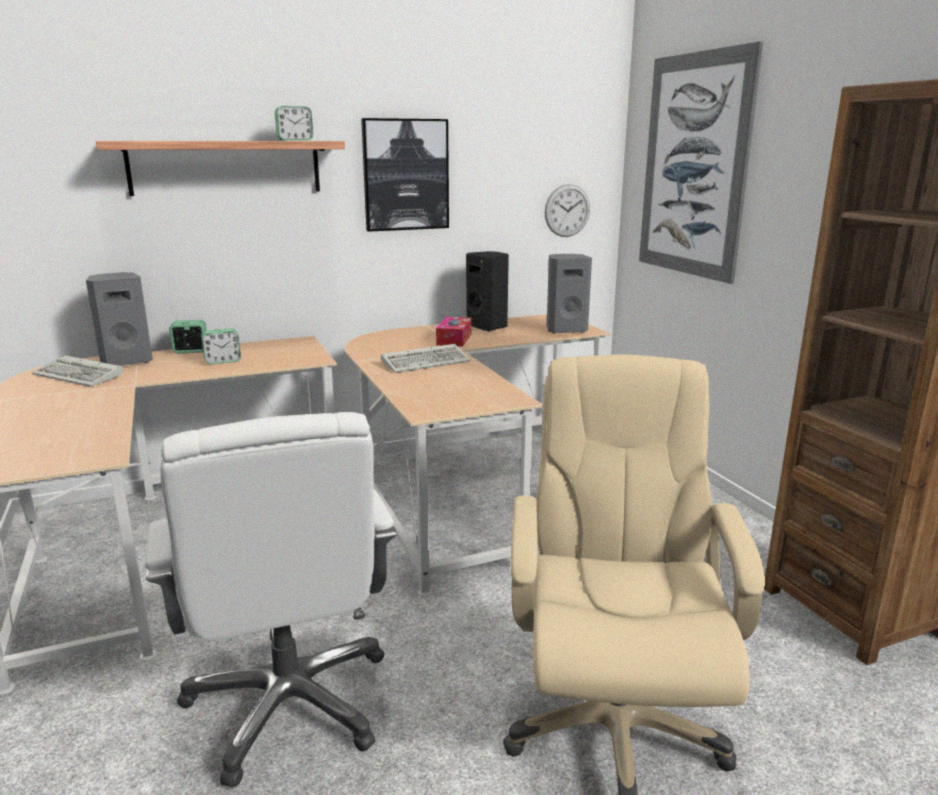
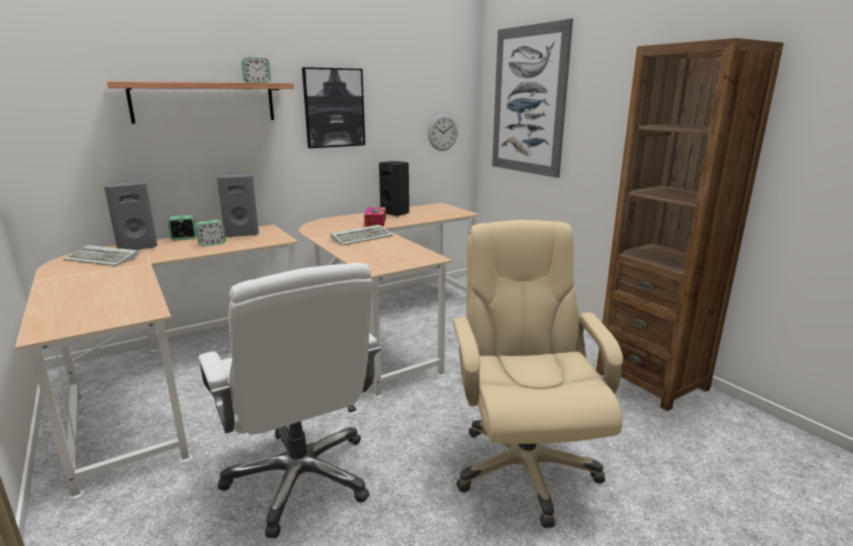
camera: 10 degrees left, 0 degrees up
grey speaker [547,254,592,334] -> grey speaker moved to [217,173,259,237]

